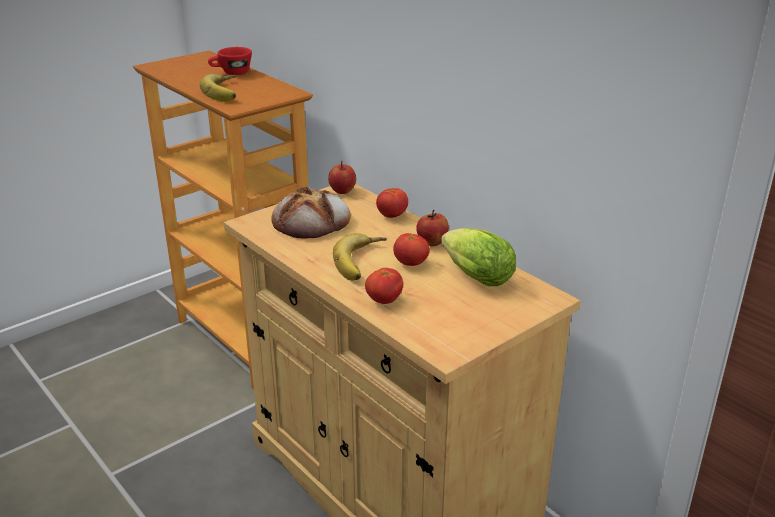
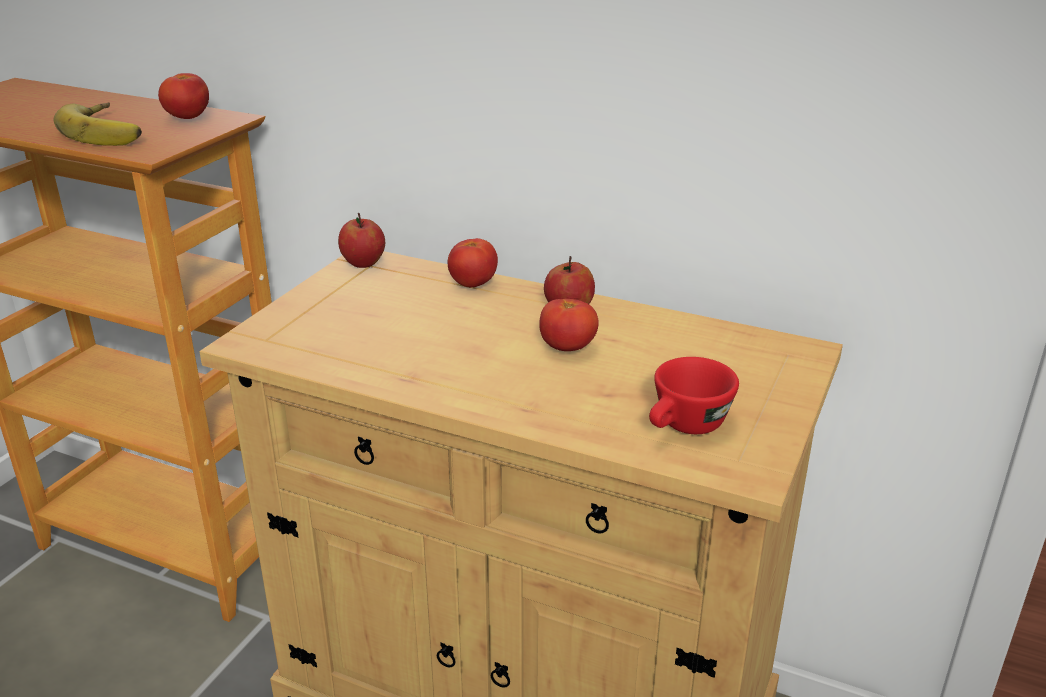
camera: 25 degrees left, 0 degrees up
red cup [208,47,252,75] -> red cup moved to [649,357,739,434]
bread [271,186,351,239] -> none
banana [333,233,387,281] -> none
tomato [365,268,403,304] -> tomato moved to [158,73,209,119]
lettuce [441,228,516,286] -> none

